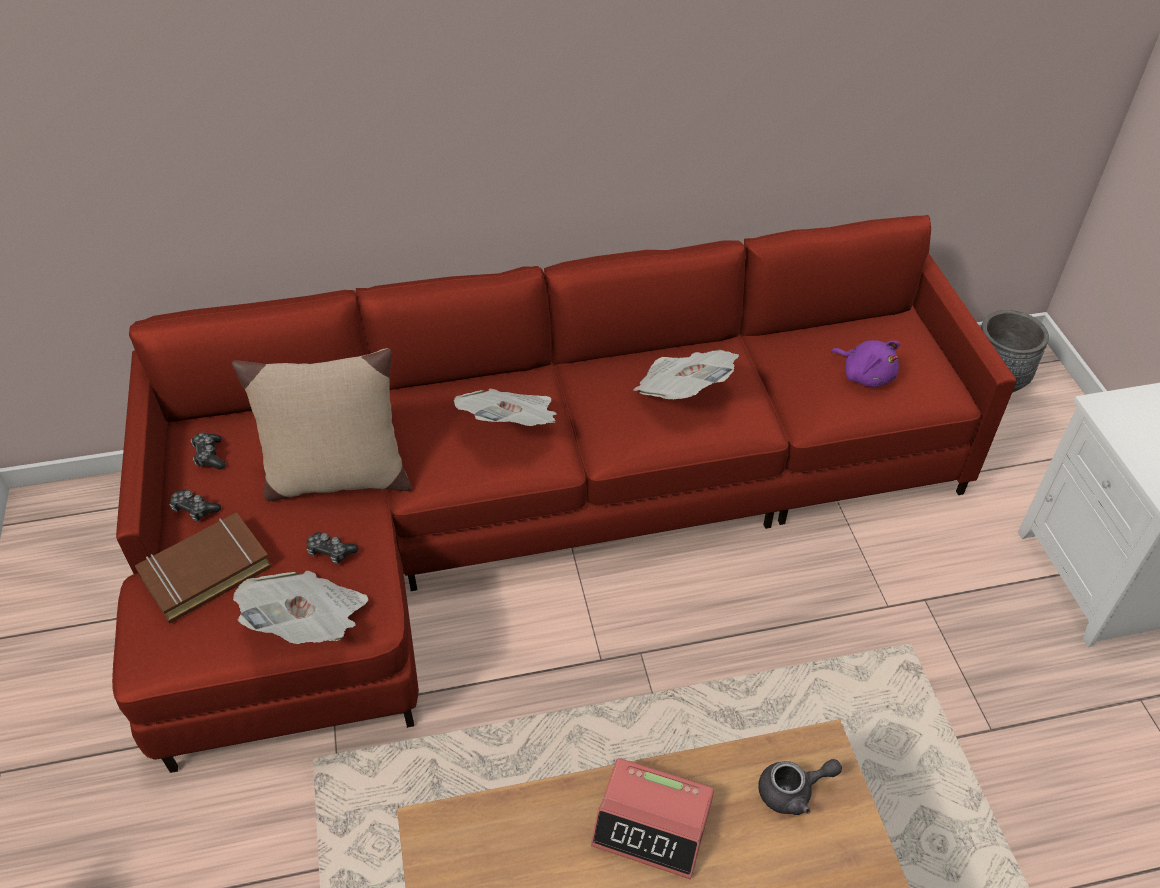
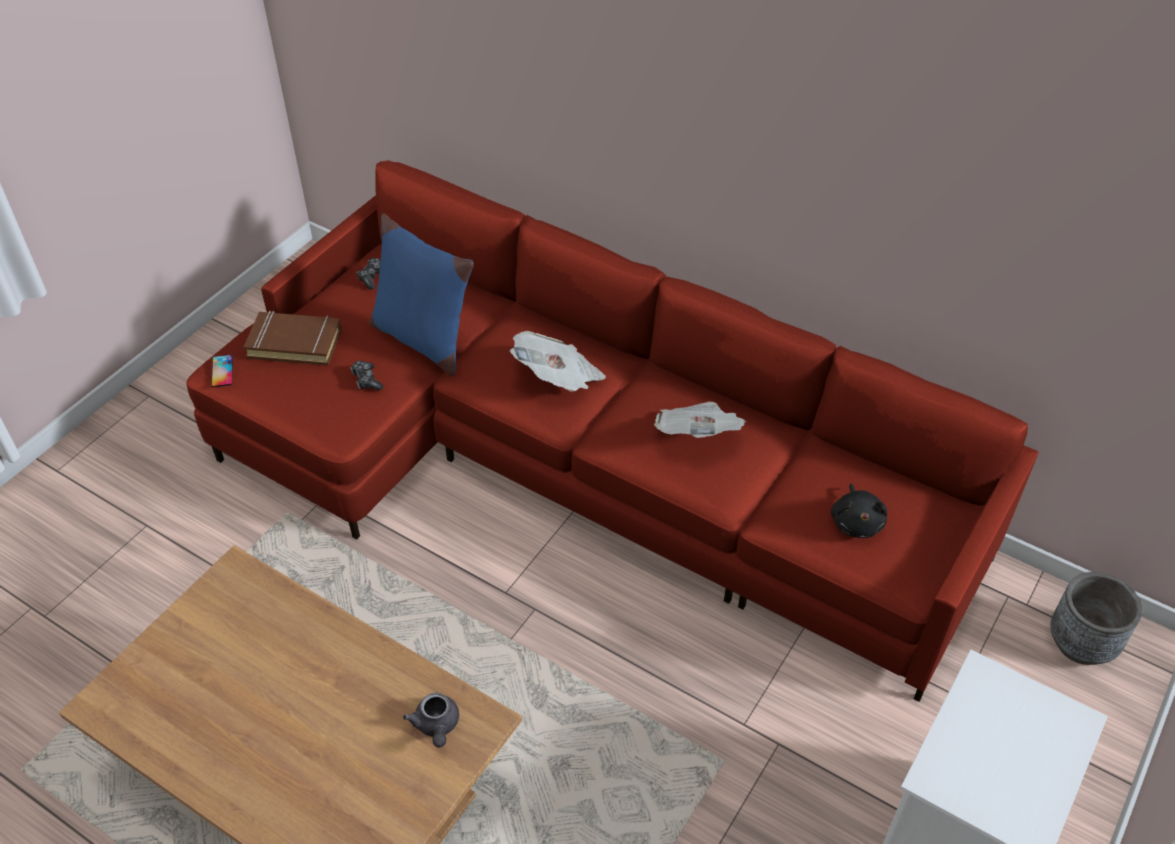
camera: 45 degrees right, 0 degrees up
game controller [170,490,221,521] -> none
beige pillow [232,348,411,501] -> blue pillow [369,213,474,376]
newspaper [233,571,368,644] -> none
alarm clock [591,758,714,879] -> none
grey teapot [758,759,842,815] -> grey teapot turned 45 degrees clockwise [403,693,459,748]
purple plush toy [831,340,900,387] -> black plush toy [831,484,887,538]
none -> phone [211,355,233,387]

